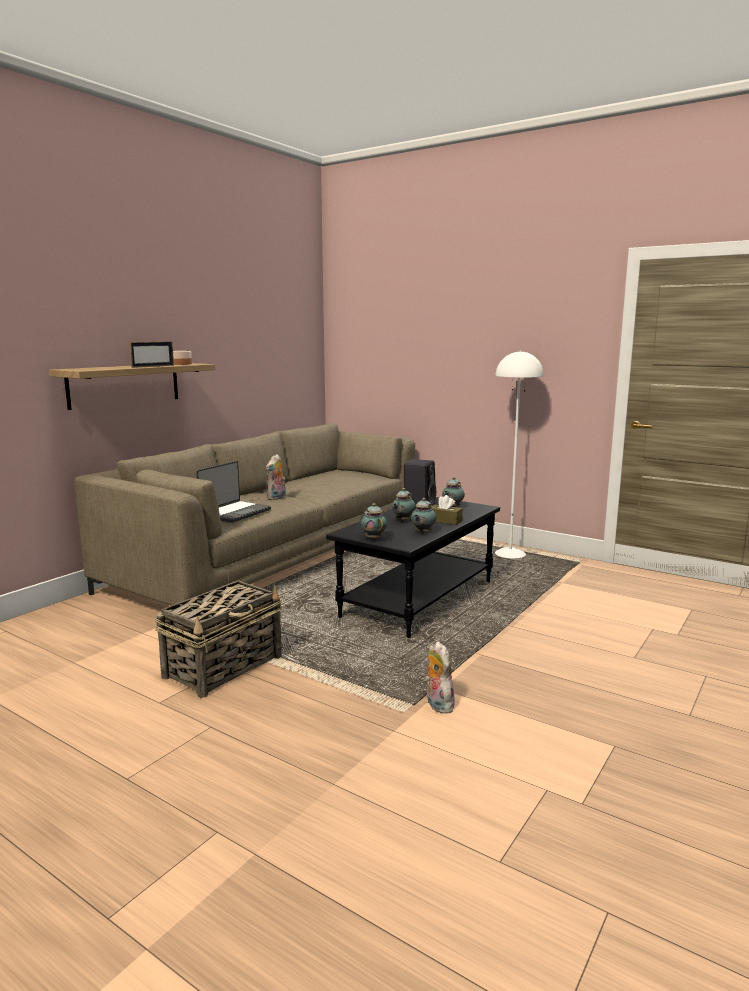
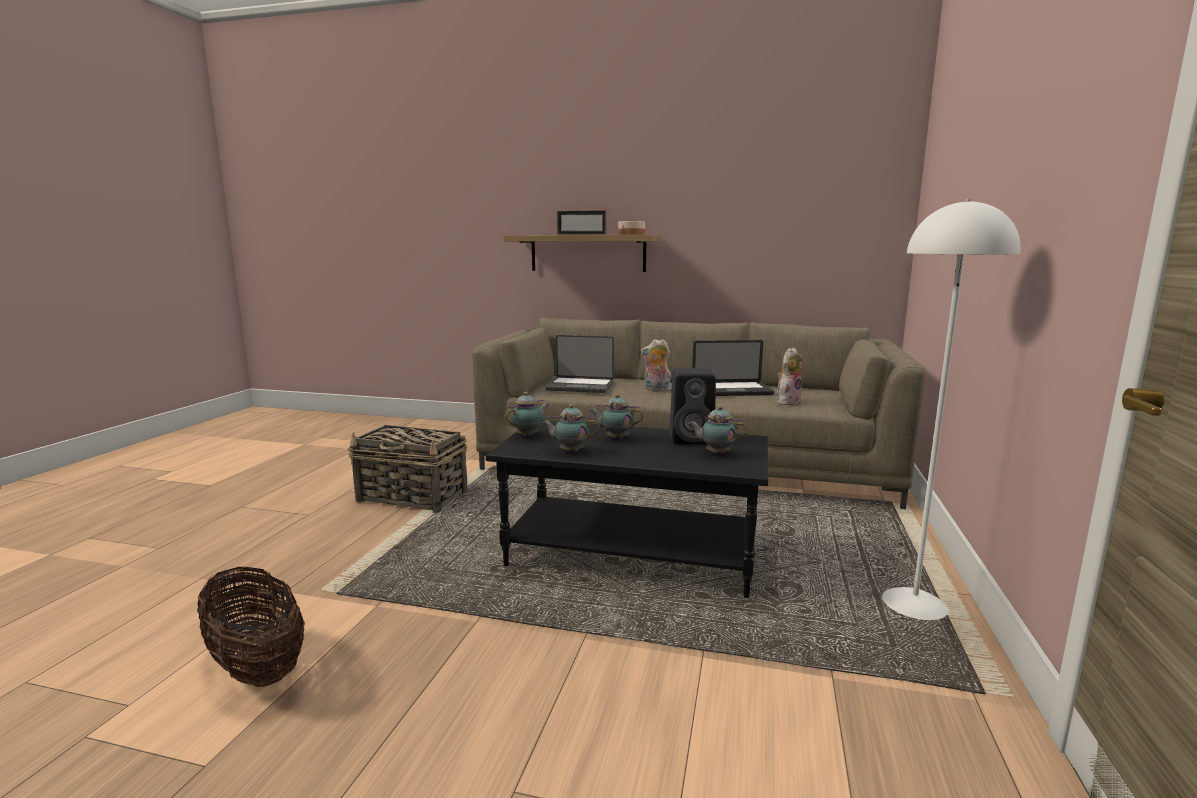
camera: 70 degrees right, 0 degrees up
plush toy [424,641,456,714] -> plush toy moved to [777,348,803,405]
brown tissue box [431,495,463,525] -> none
none -> basket [197,567,305,687]
none -> laptop [692,340,775,396]

